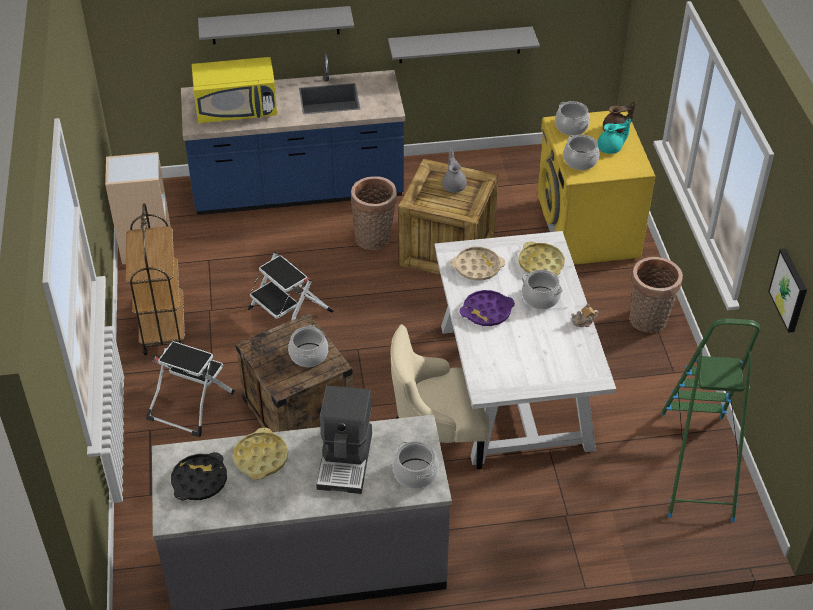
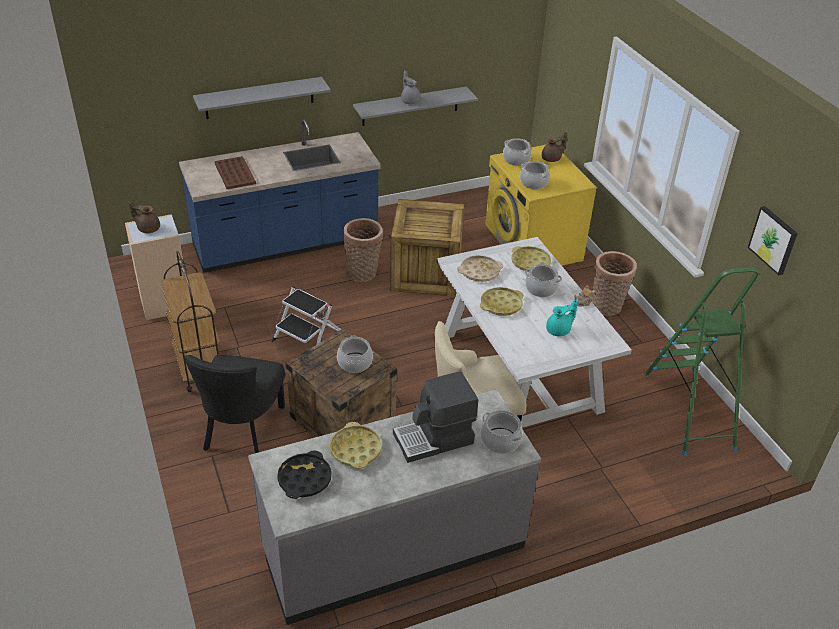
camera: 15 degrees left, 5 degrees down
step ladder [146,341,235,437] -> black chair [184,355,286,453]
yellow microwave [192,57,277,123] -> brown tray [214,156,256,189]
coffee machine [316,386,372,494] -> coffee machine turned 75 degrees clockwise [393,371,478,463]
grey teapot [442,150,467,193] -> grey teapot moved to [401,71,421,104]
purple tray [460,290,515,326] -> yellow tray [480,287,524,316]
turquoise teapot [598,119,631,154] -> turquoise teapot moved to [546,299,578,336]
none -> brown teapot [128,201,160,233]

